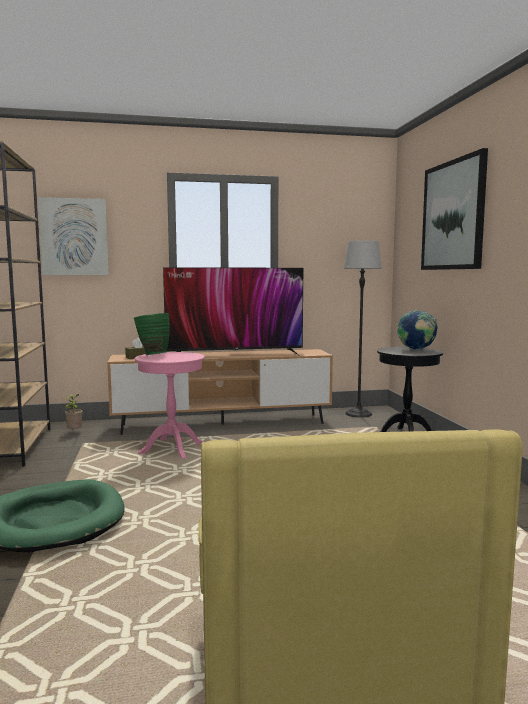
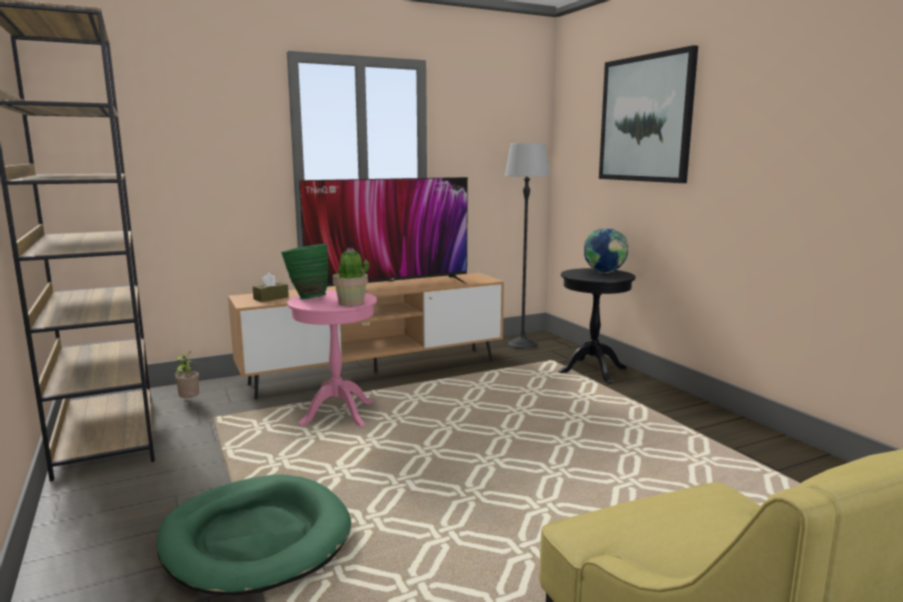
camera: 15 degrees left, 5 degrees up
picture [38,197,109,275] -> none
none -> potted plant [333,247,369,306]

